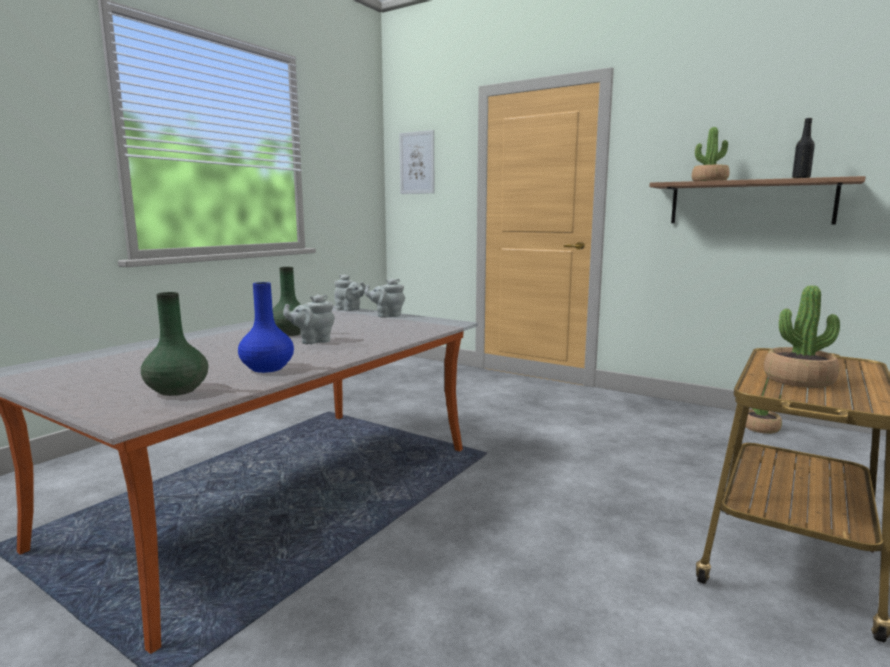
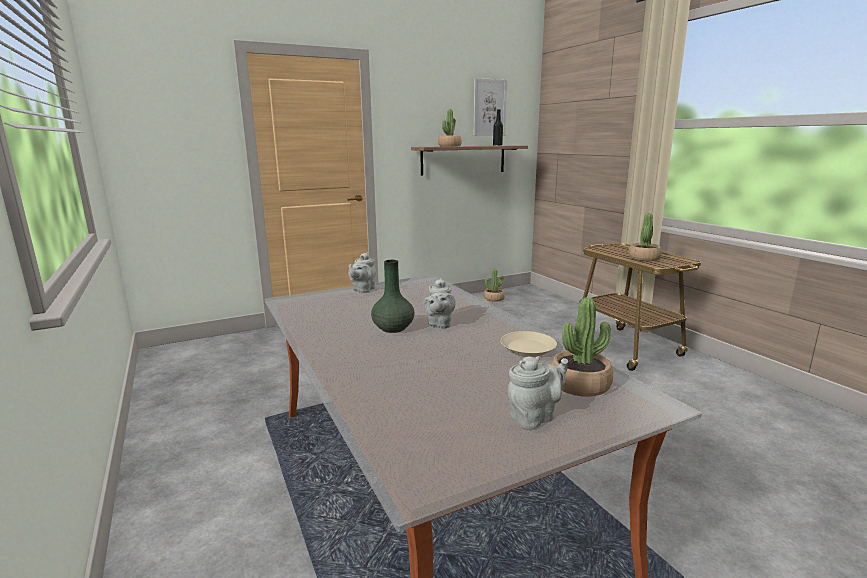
camera: 60 degrees left, 5 degrees up
green vase [141,292,208,396] -> potted plant [551,297,613,397]
blue vase [238,282,294,373] -> beige plate [500,331,557,357]
grey teapot [334,274,366,311] -> grey teapot moved to [507,356,568,429]
picture [399,130,434,194] -> picture moved to [474,78,507,136]

